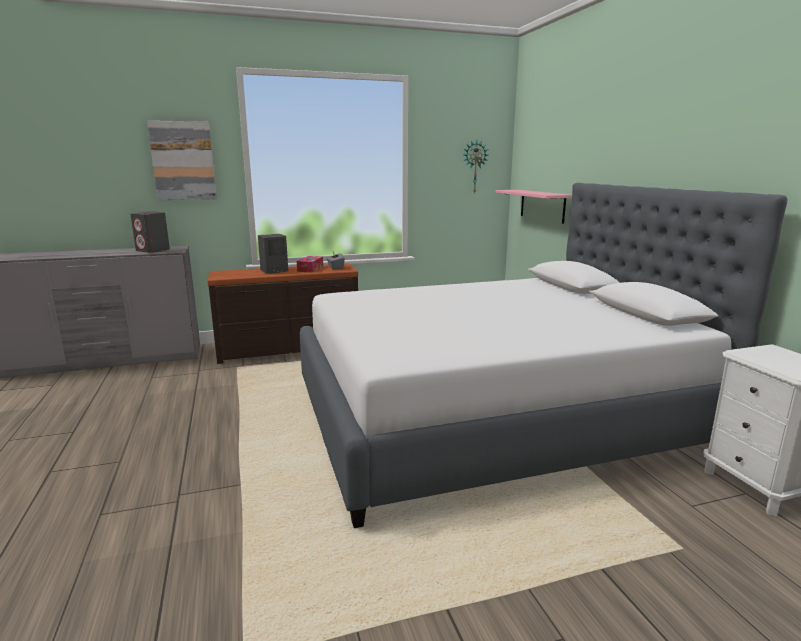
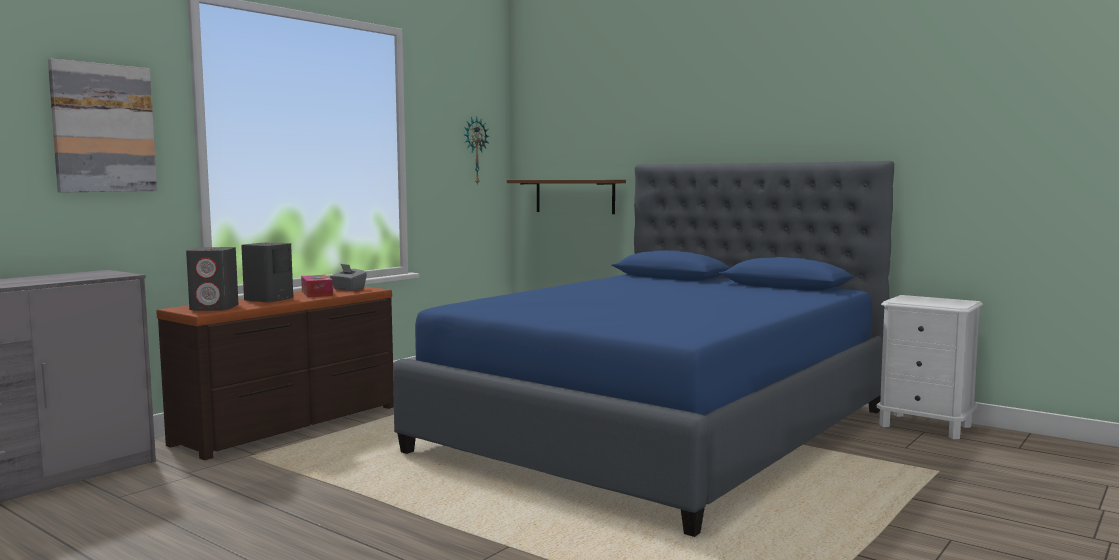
camera: 35 degrees left, 10 degrees down
grey speaker [130,211,170,253] -> grey speaker moved to [186,247,239,311]
white bed [300,183,787,528] -> blue bed [393,161,894,537]
pink shelf [496,190,572,224] -> brown shelf [507,180,626,214]

